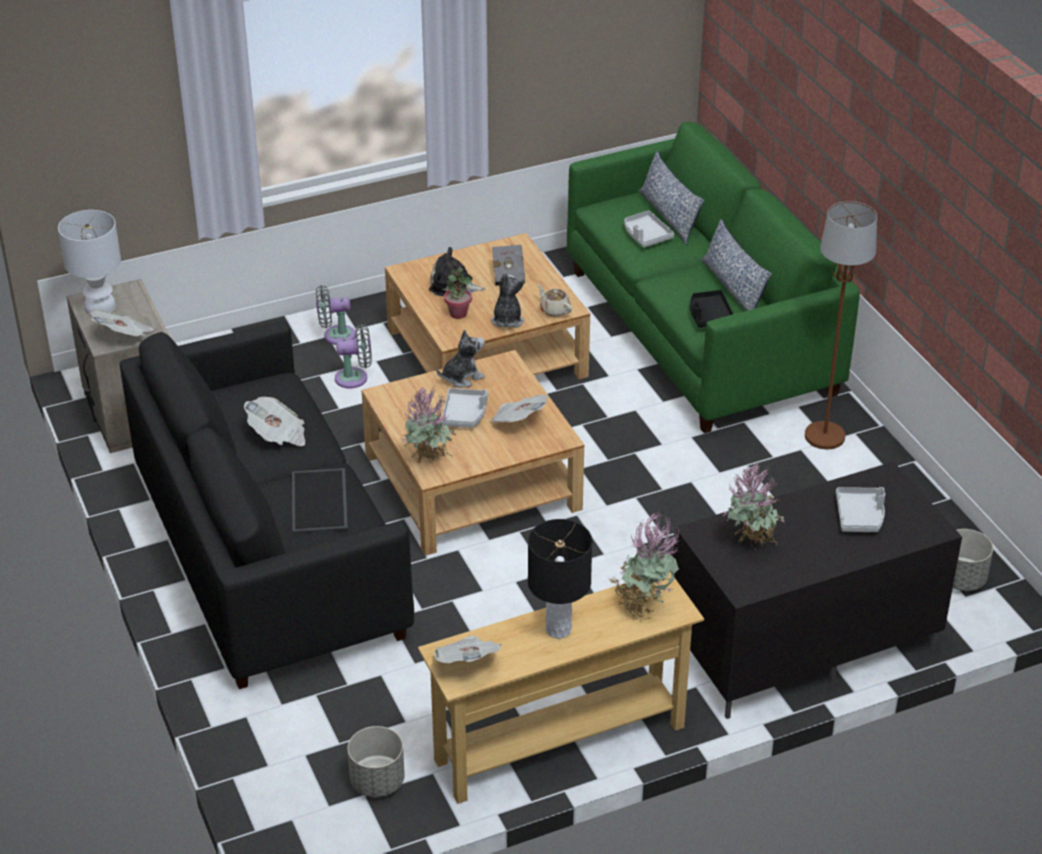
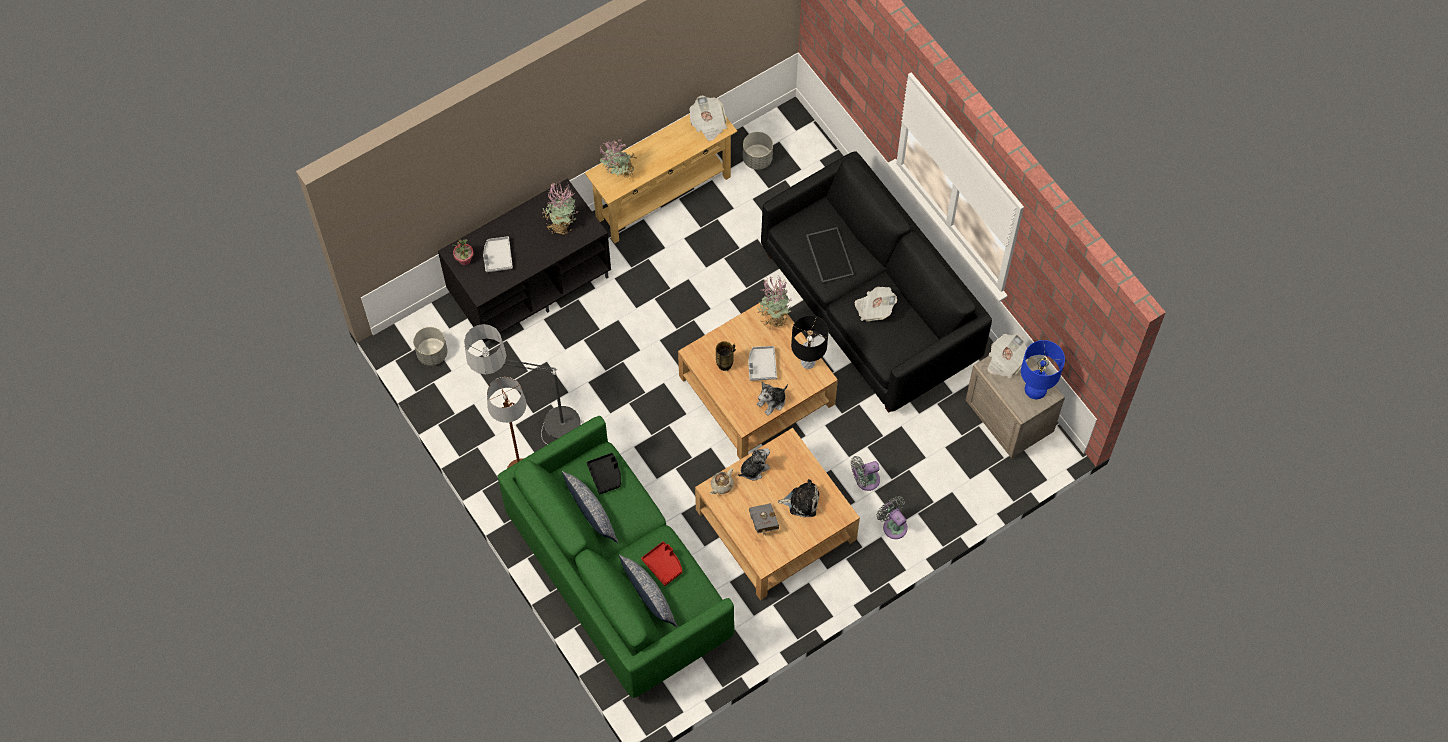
camera: 170 degrees right, 25 degrees up
white table lamp [58,210,121,314] -> blue table lamp [1021,340,1065,399]
grey fan [316,285,356,345] -> grey fan turned 105 degrees counterclockwise [877,496,908,539]
potted plant [444,268,472,319] -> potted plant moved to [453,238,474,265]
newspaper [490,395,549,423] -> vase [716,341,736,371]
plush toy [491,273,525,328] -> plush toy turned 120 degrees counterclockwise [738,448,770,480]
black table lamp [528,519,592,639] -> black table lamp moved to [791,315,829,369]
beige teapot [537,284,572,317] -> beige teapot turned 90 degrees clockwise [710,468,734,494]
grey tray [624,210,674,247] -> red tray [641,541,682,586]
none -> floor lamp [464,324,584,445]

